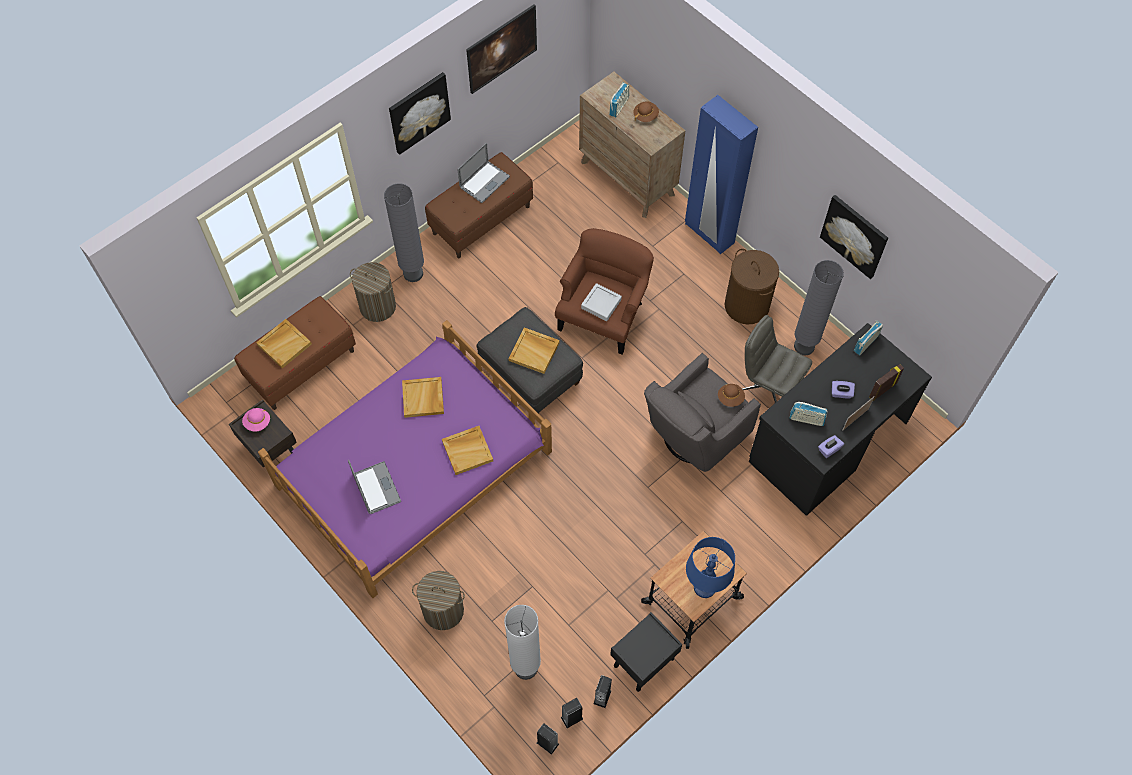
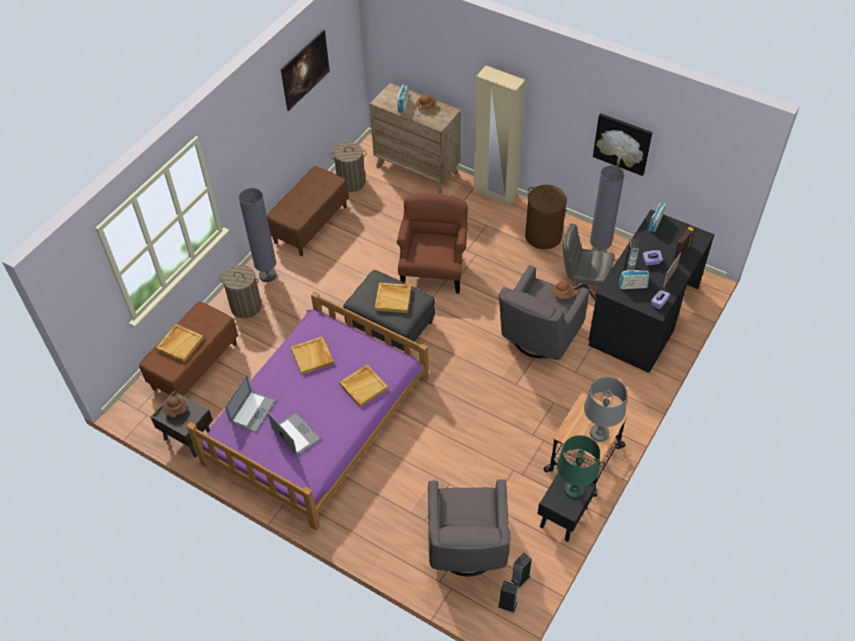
camera: 15 degrees left, 10 degrees down
pink hat [242,408,270,432] -> brown hat [162,396,187,416]
picture [389,72,451,155] -> none
laundry basket [412,571,465,630] -> laundry basket moved to [330,142,367,192]
laptop [458,143,510,203] -> laptop moved to [225,375,276,433]
white floor lamp [504,605,541,680] -> grey armchair [428,479,510,577]
grey tray [581,283,622,321] -> none
speaker [594,675,612,708] -> speaker moved to [624,238,640,272]
blue wardrobe [685,95,758,254] -> beige wardrobe [474,66,525,206]
blue table lamp [686,537,735,598] -> grey table lamp [584,377,627,442]
none -> green table lamp [557,435,600,499]

